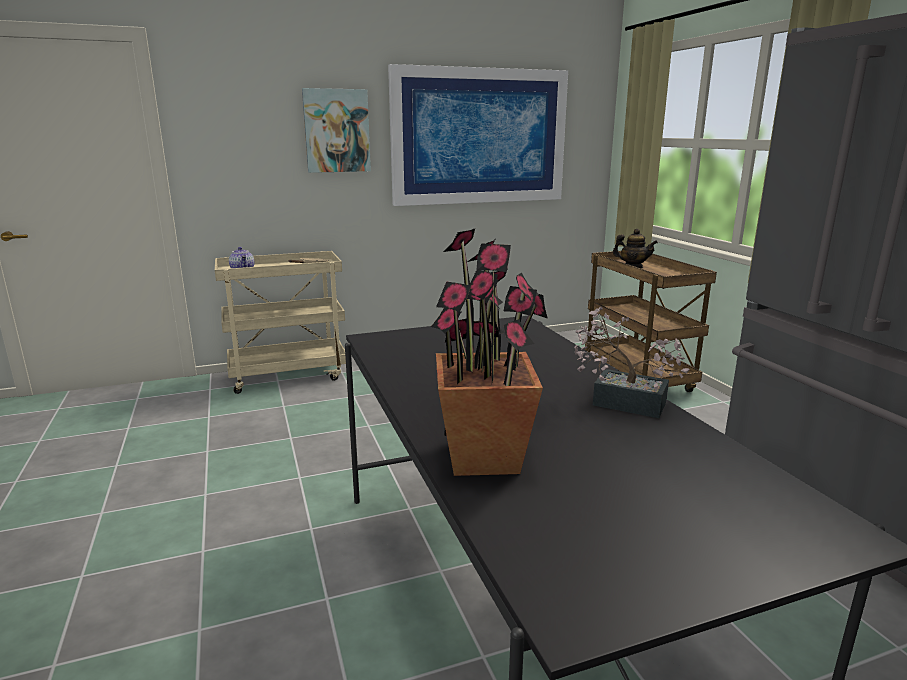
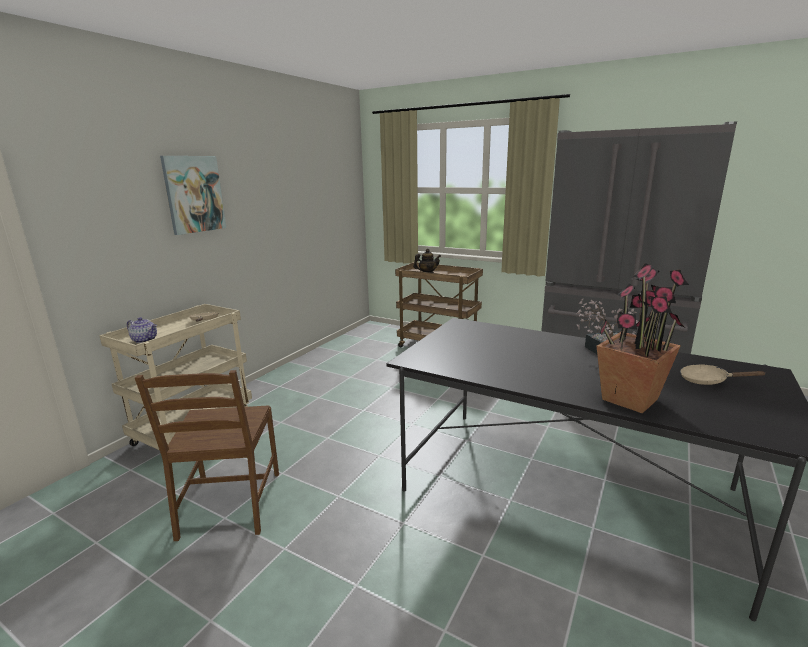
camera: 40 degrees left, 0 degrees up
picture [388,64,568,206] -> none
none -> brown chair [135,370,279,541]
none -> beige frying pan [680,364,765,385]

